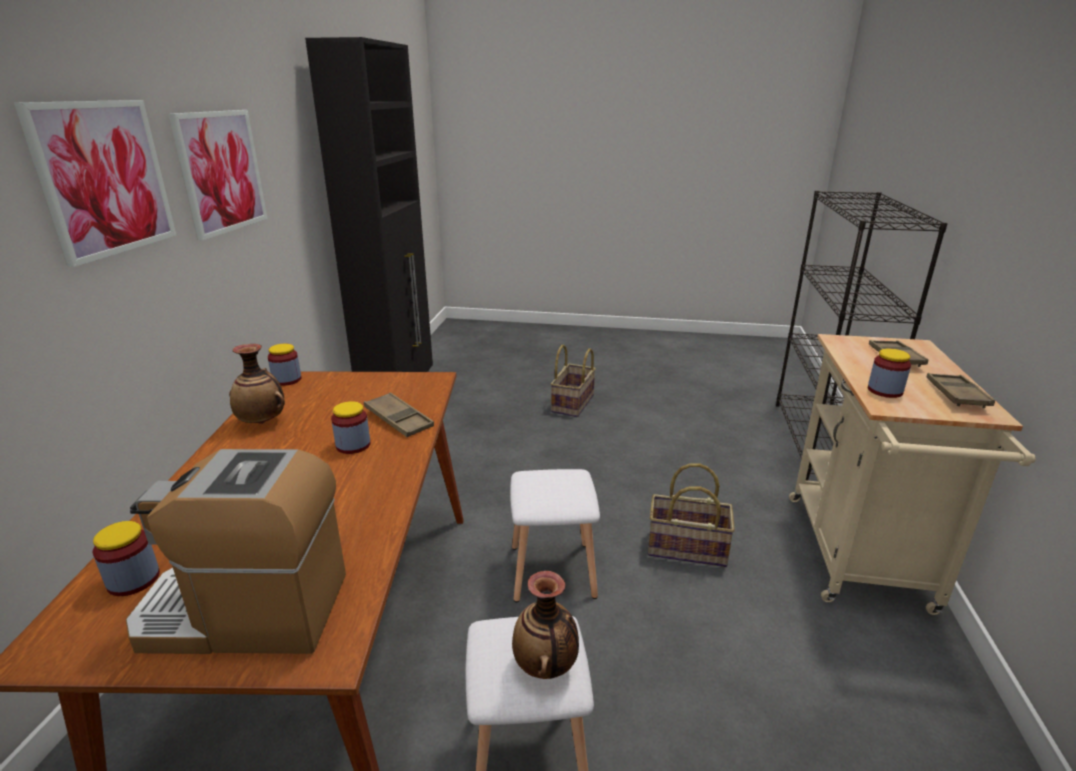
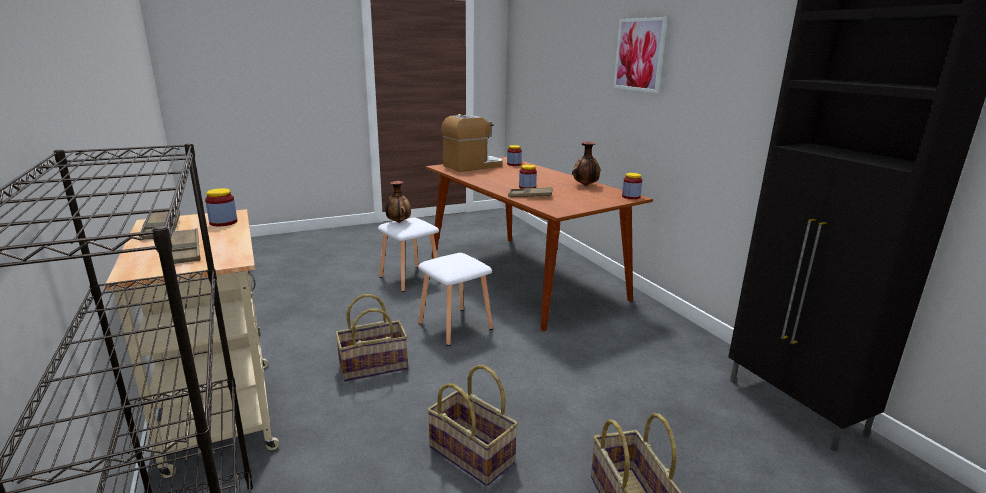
camera: 145 degrees right, 5 degrees down
picture [168,110,267,240] -> none
none -> basket [427,365,518,486]

